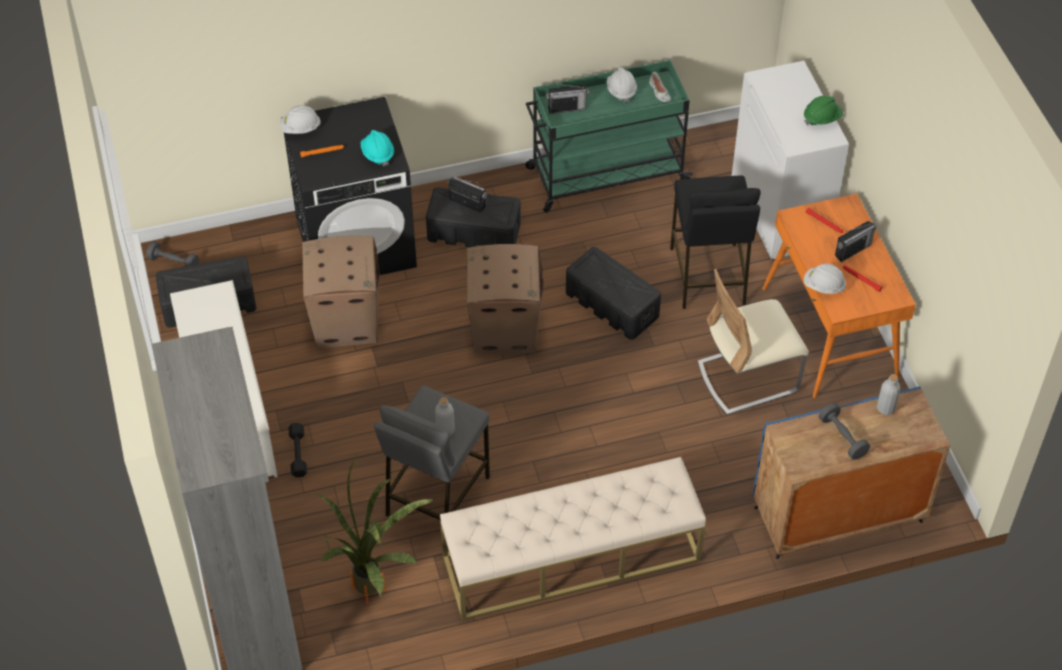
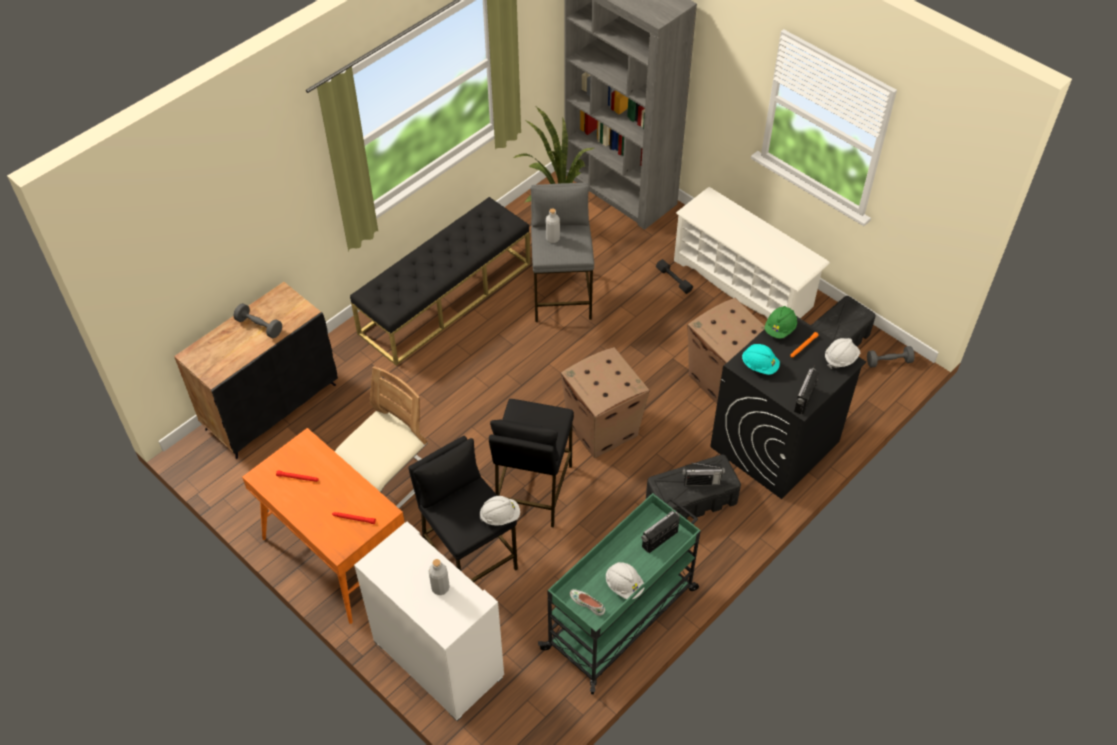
camera: 150 degrees right, 0 degrees up
beige bench [440,457,706,620] -> black bench [350,197,531,365]
black storage box [566,247,661,340] -> black stool [489,399,574,528]
blue cabinet [753,386,950,559] -> black cabinet [174,282,338,459]
green hard hat [804,96,843,125] -> green hard hat moved to [764,306,797,339]
white hard hat [804,263,846,294] -> white hard hat moved to [480,496,520,526]
radio [835,221,877,262] -> radio moved to [794,365,819,415]
grey bottle [877,374,900,415] -> grey bottle moved to [428,559,450,595]

